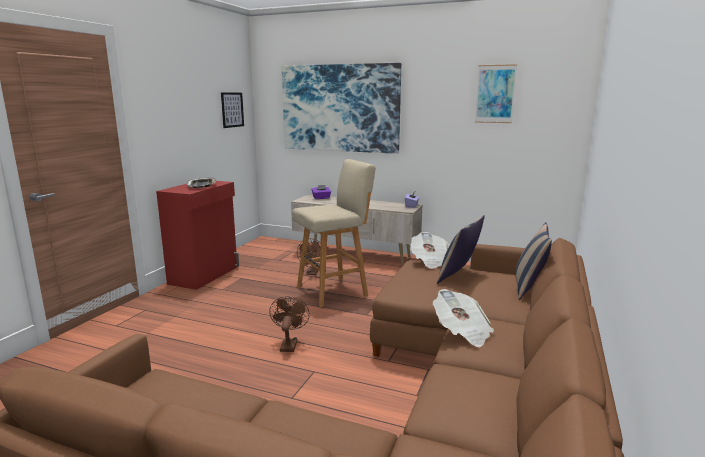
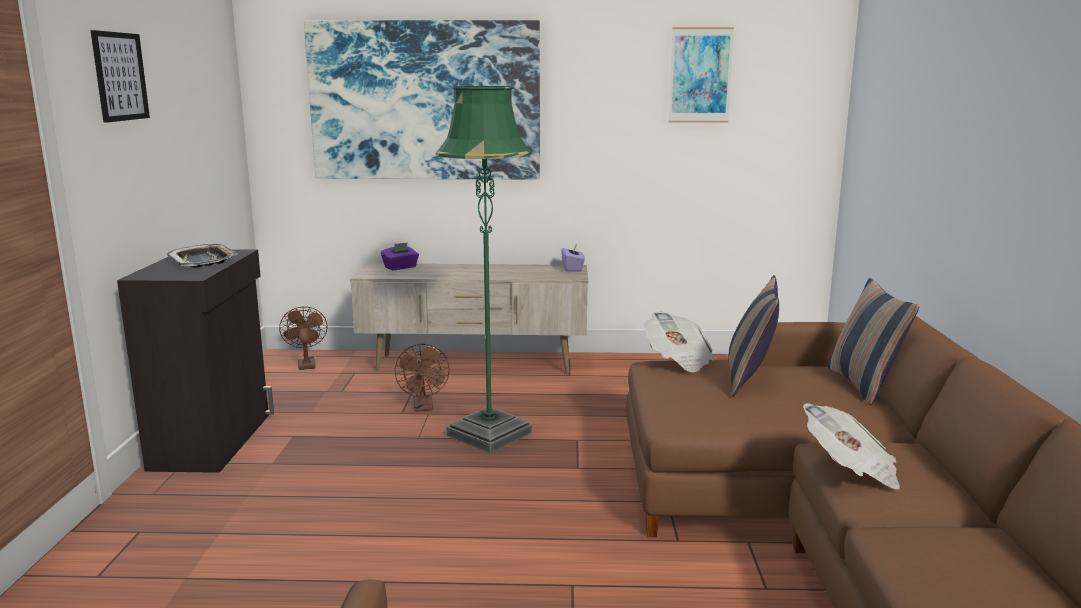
camera: 20 degrees left, 0 degrees up
red cabinet [156,181,239,290] -> black cabinet [117,249,274,473]
picture [221,92,244,128] -> picture moved to [90,30,150,123]
brown fan [269,296,310,352] -> brown fan moved to [279,307,328,370]
beige stool [292,159,375,307] -> green floor lamp [436,86,532,453]

